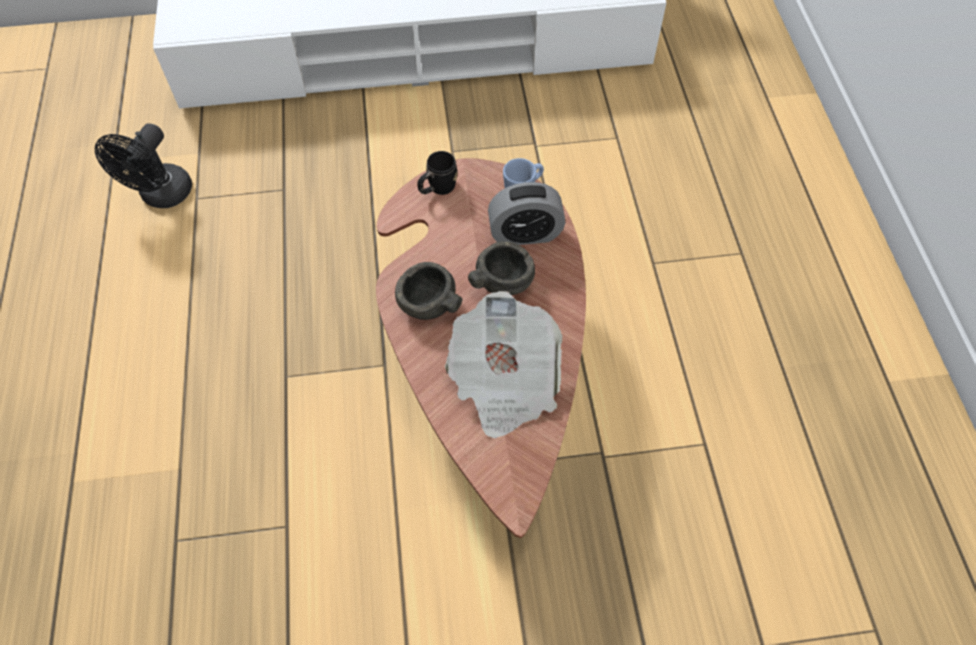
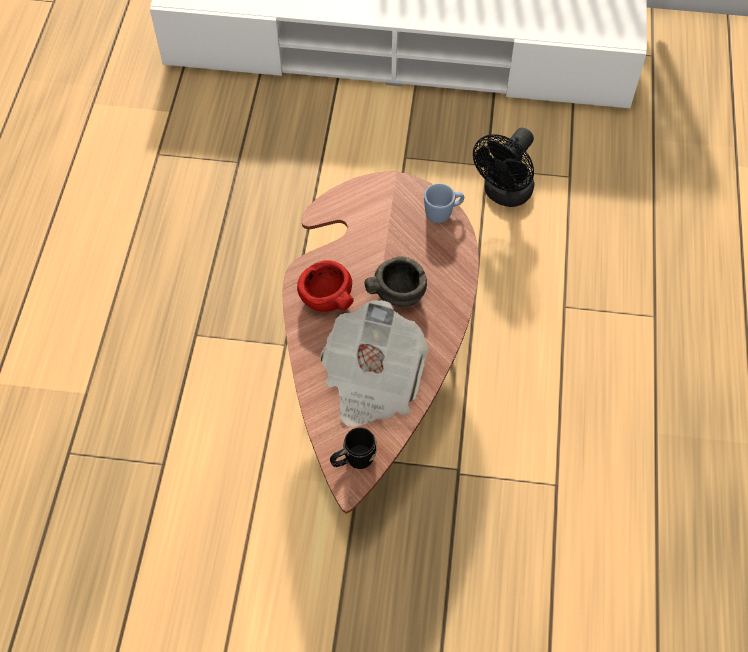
camera: 15 degrees right, 0 degrees up
black fan [95,123,192,208] -> black fan moved to [473,128,534,207]
grey bowl [395,262,462,320] -> red bowl [297,260,354,312]
black mug [417,151,457,195] -> black mug moved to [330,427,377,469]
alarm clock [488,182,565,245] -> none

